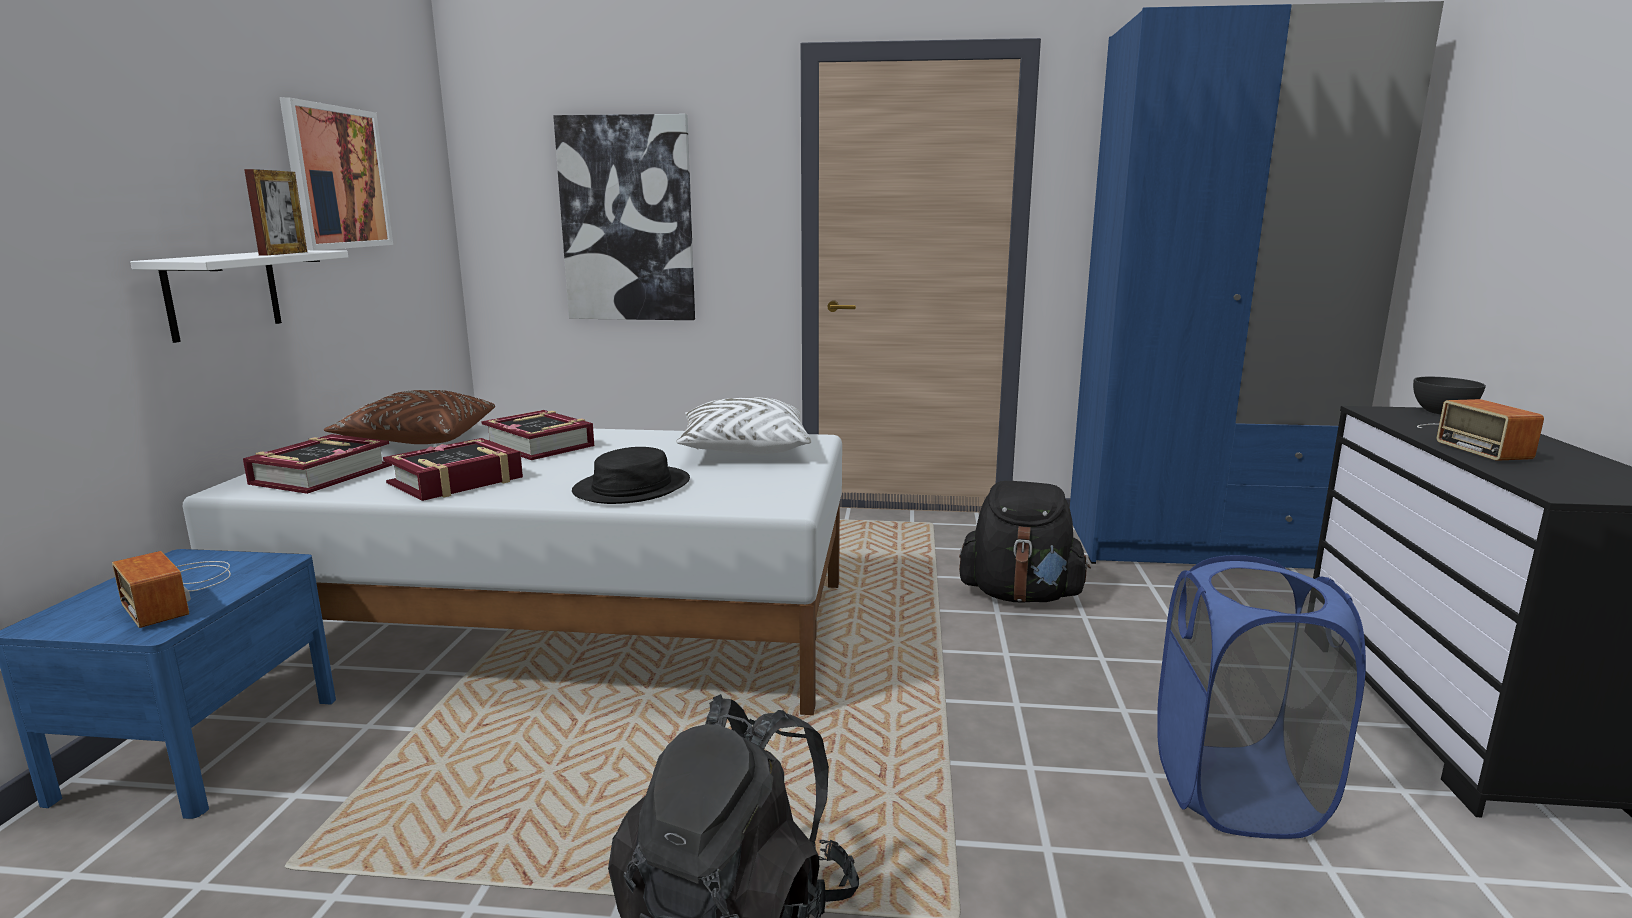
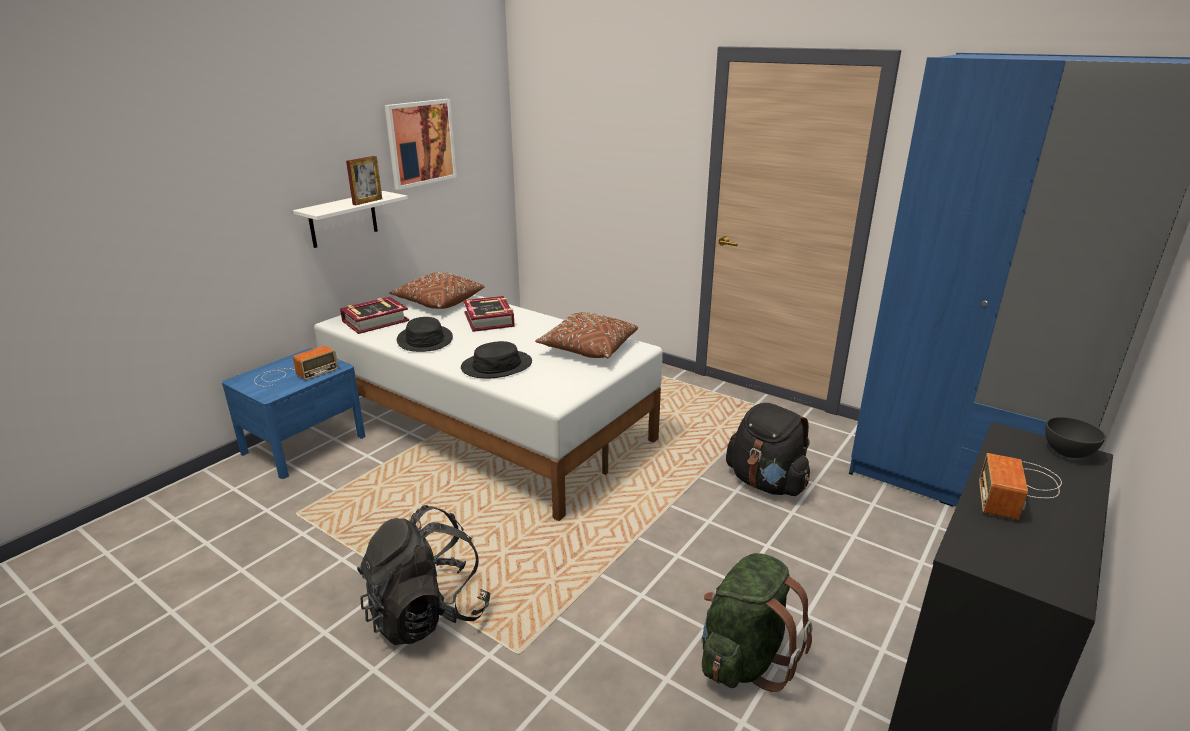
camera: 30 degrees right, 10 degrees up
radio [112,551,231,628] -> radio turned 120 degrees counterclockwise [254,346,338,387]
book [383,438,523,501] -> black hat [397,317,453,352]
picture [553,114,695,320] -> none
white pillow [676,397,811,454] -> brown pillow [535,312,638,358]
blue laundry basket [1157,555,1366,839] -> green backpack [701,553,812,692]

